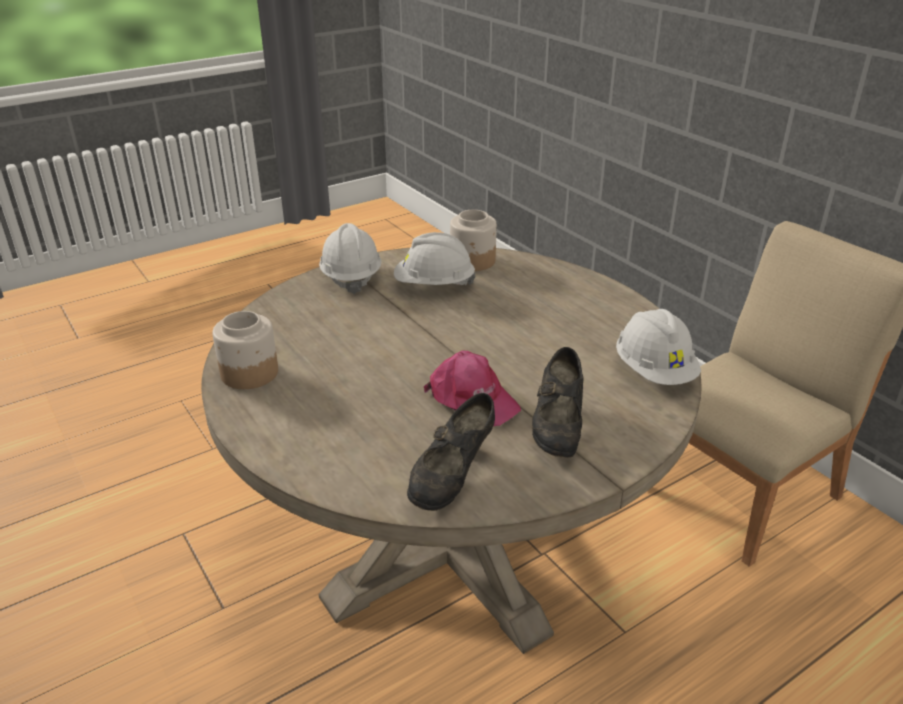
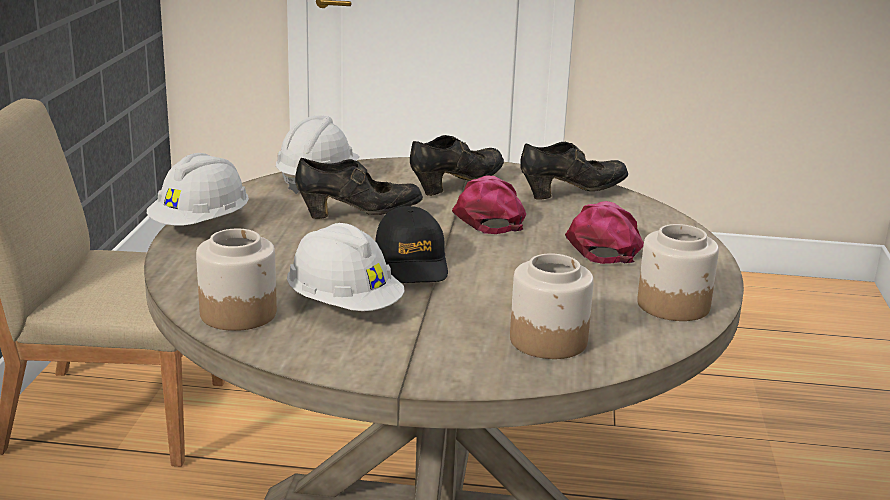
camera: 140 degrees left, 10 degrees down
white hard hat [319,223,381,294] -> white hard hat moved to [147,153,249,226]
none -> black shoe [295,158,423,219]
none -> black cap [375,206,448,283]
none -> jar [510,253,594,359]
none -> pink cap [565,201,644,264]

